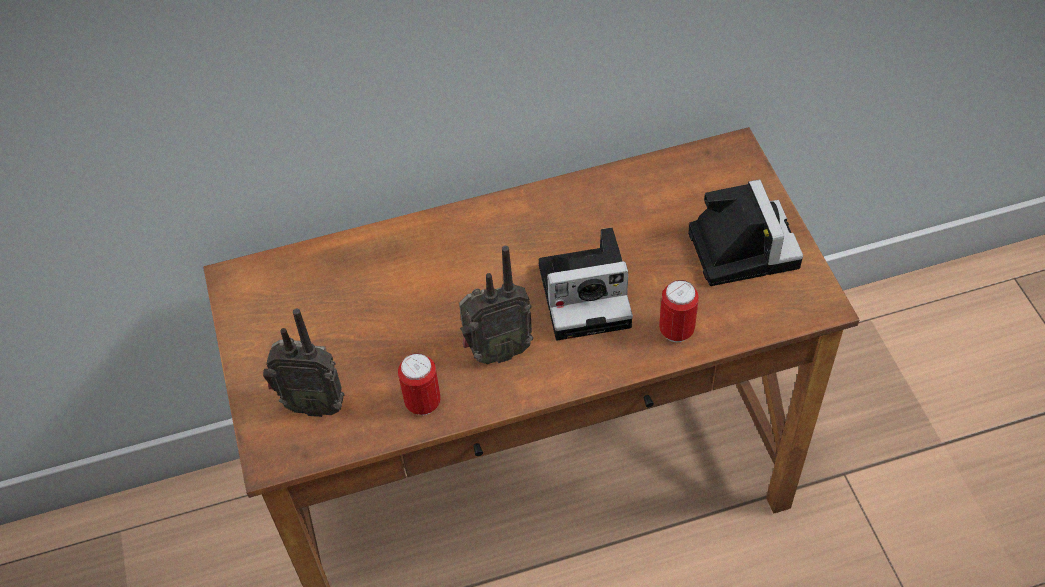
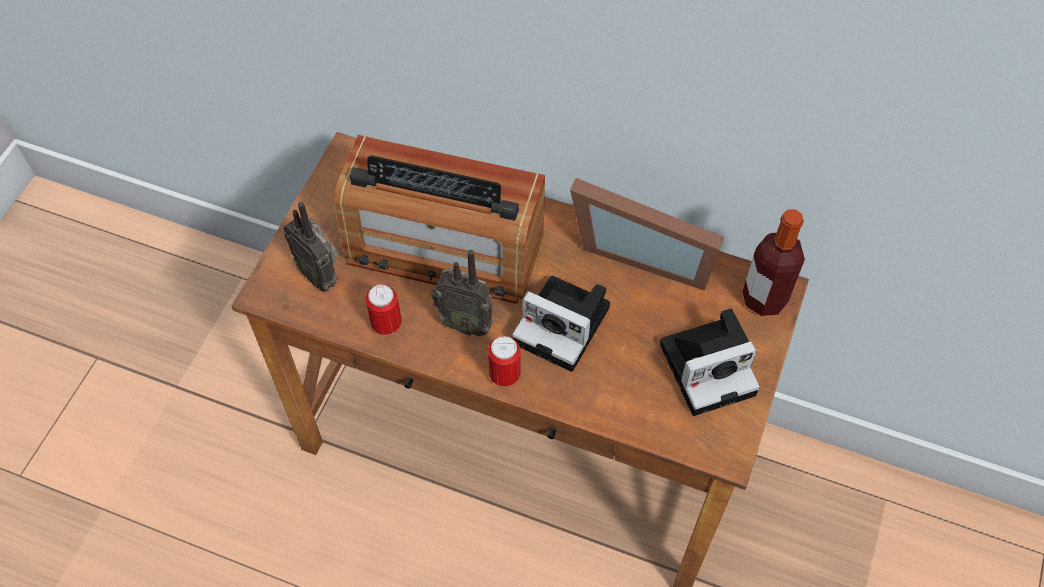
camera: 35 degrees right, 5 degrees up
can [659,280,699,342] -> can moved to [488,336,520,386]
camera [688,180,803,286] -> camera turned 45 degrees clockwise [660,308,760,416]
none -> radio [334,135,545,304]
none -> picture frame [570,178,724,291]
none -> bottle [742,209,805,316]

